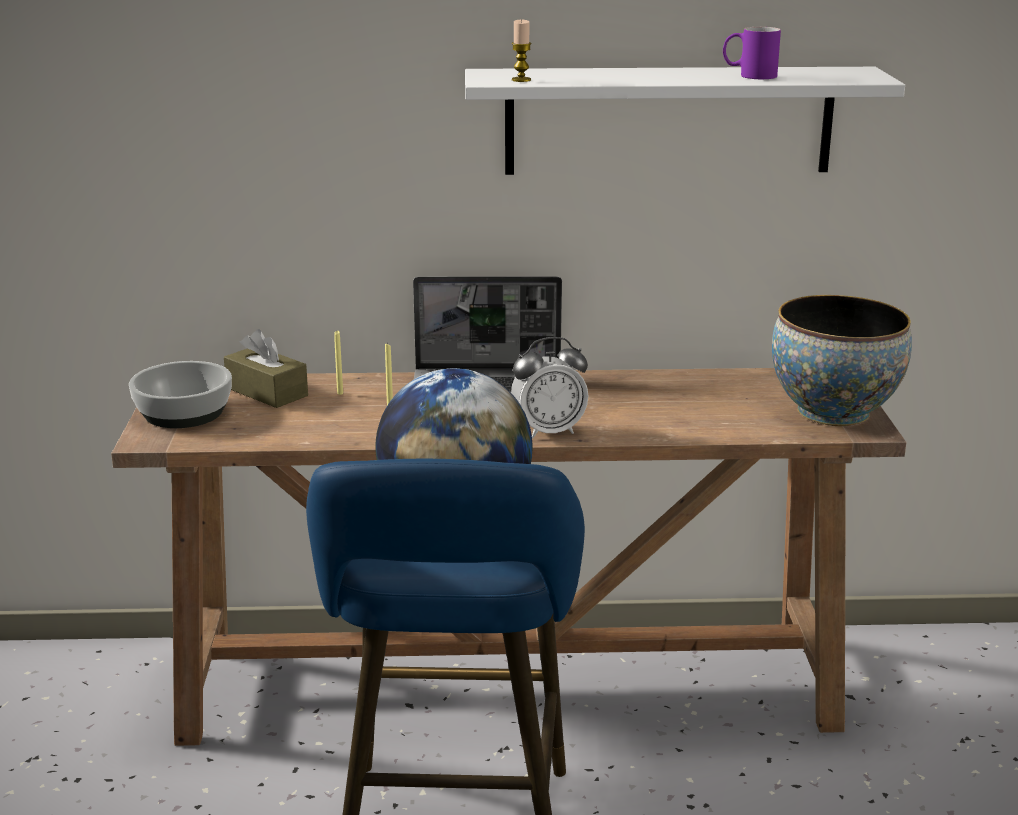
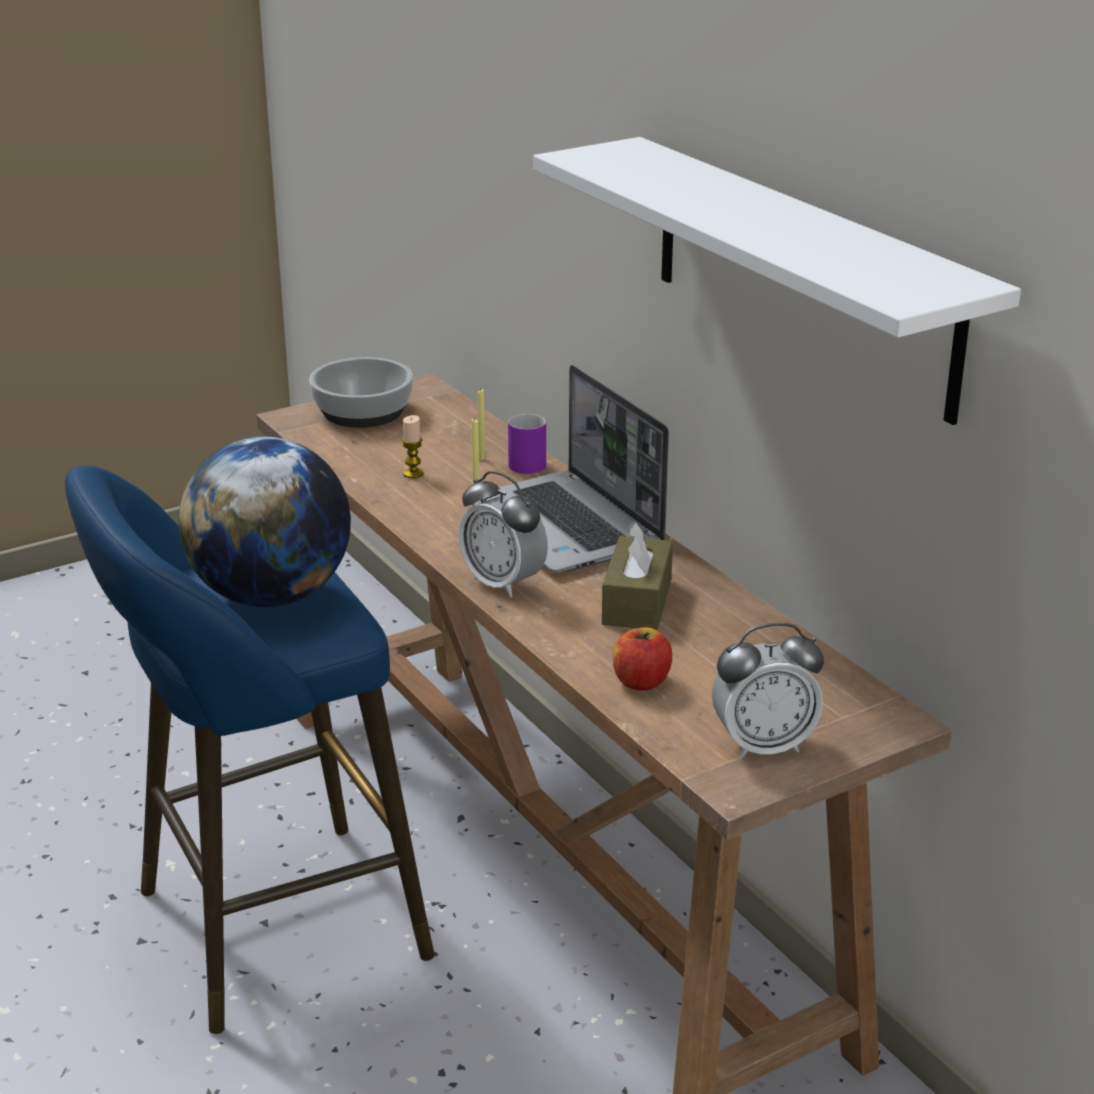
camera: 60 degrees right, 5 degrees up
brown tissue box [224,329,308,408] -> brown tissue box moved to [602,521,673,630]
candle [512,20,531,82] -> candle moved to [402,415,424,478]
purple mug [723,27,781,79] -> purple mug moved to [508,414,546,474]
bowl [772,295,912,426] -> alarm clock [712,623,824,760]
none -> apple [613,627,672,690]

